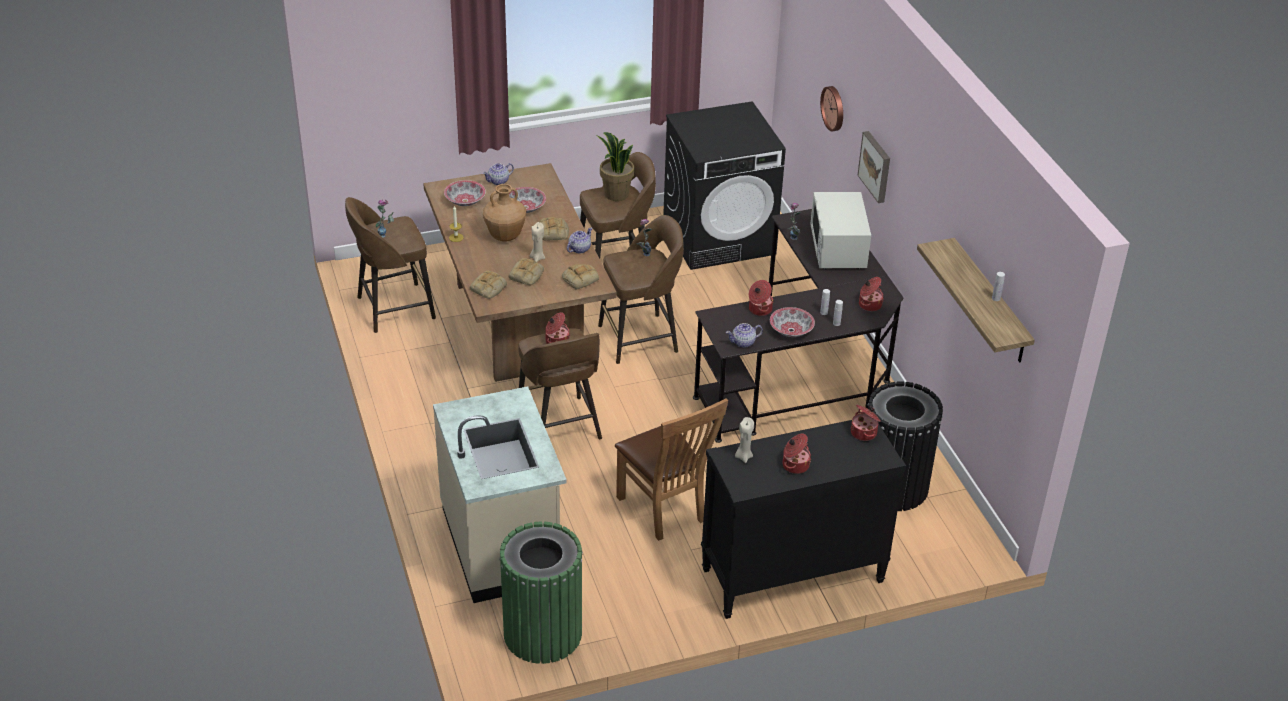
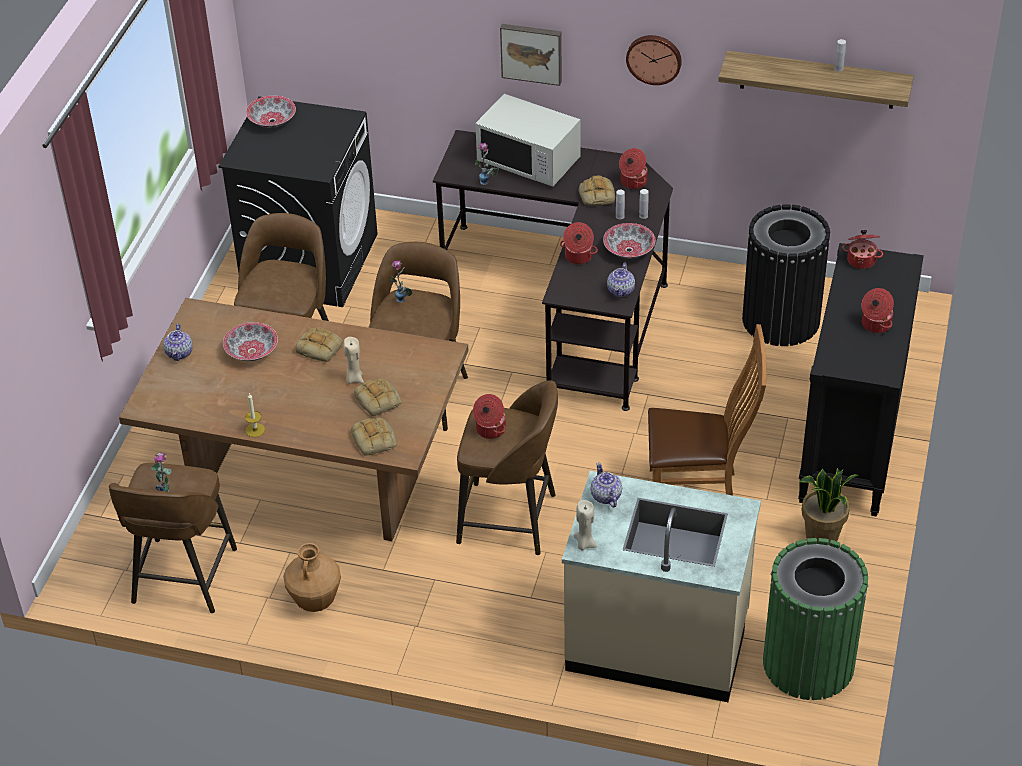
camera: 55 degrees left, 5 degrees up
bowl [444,180,486,206] -> bowl moved to [246,96,296,128]
brown vase [483,184,526,242] -> brown vase moved to [283,542,341,612]
bread [562,264,599,290] -> bread moved to [579,176,615,206]
teapot [567,227,592,254] -> teapot moved to [591,463,622,507]
potted plant [596,132,634,201] -> potted plant moved to [799,468,858,545]
beige candle [735,417,754,463] -> beige candle moved to [574,500,598,551]
wall clock [820,86,843,131] -> wall clock moved to [626,35,682,85]

